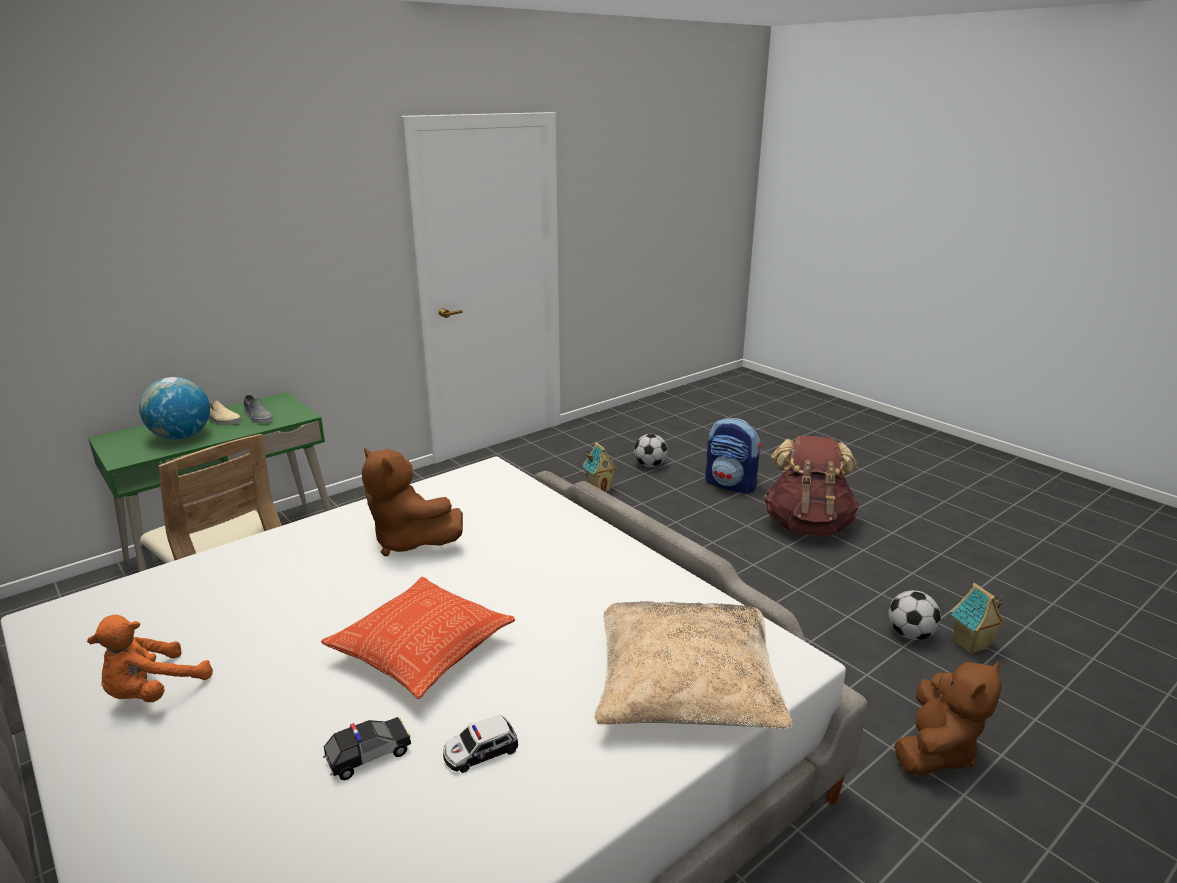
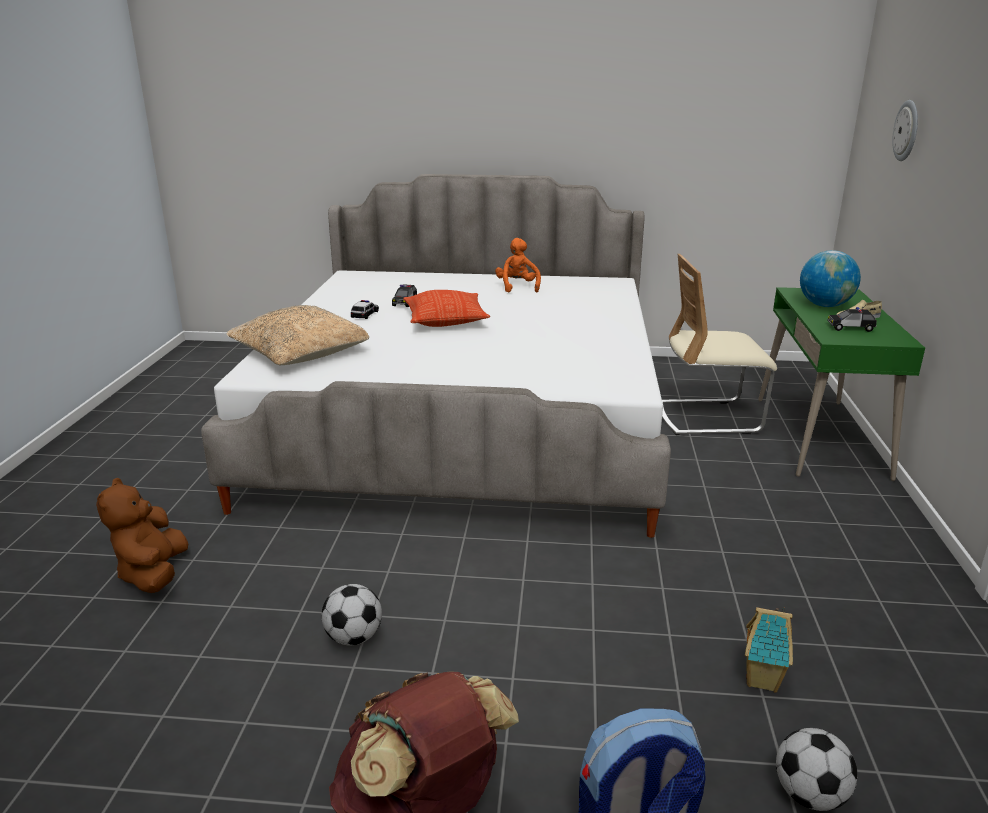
camera: 135 degrees right, 0 degrees up
grey shoe [243,395,273,423] -> toy car [827,307,877,332]
brown plush toy [362,447,463,556] -> none
football [888,590,941,640] -> football moved to [322,584,382,646]
toy house [951,583,1005,655] -> none
none -> wall clock [892,100,918,161]

